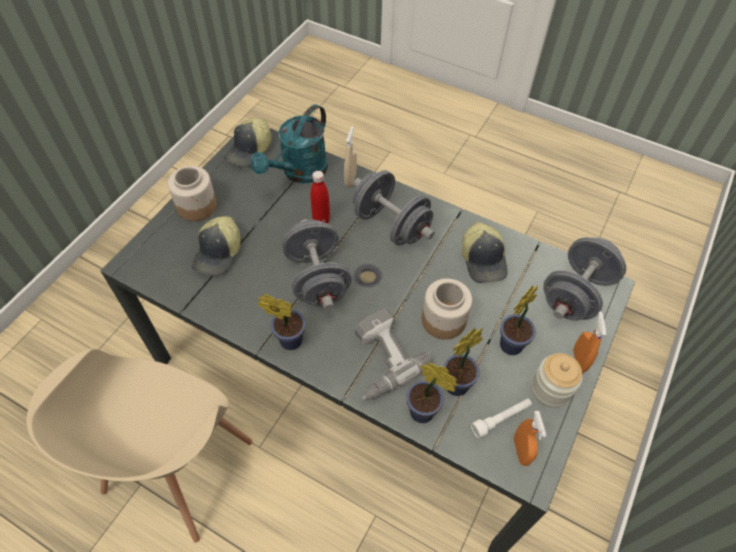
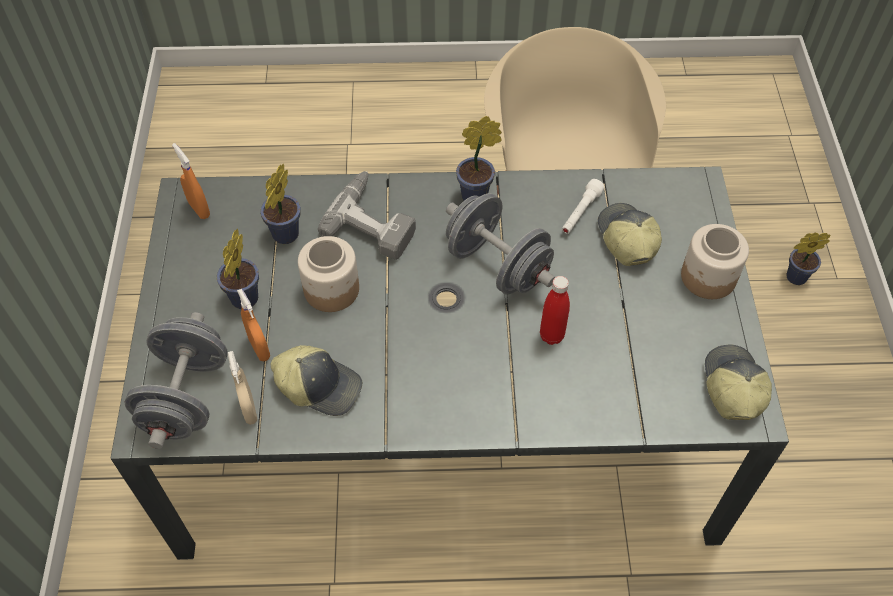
camera: 150 degrees right, 0 degrees up
turquoise watering can [250,104,328,183] -> none
beige spray bottle [344,126,357,187] -> beige spray bottle moved to [228,351,258,425]
grey dumbbell [353,170,435,246] -> none
potted plant [406,363,458,423] -> potted plant moved to [786,233,831,285]
cap [462,222,507,283] -> cap turned 150 degrees clockwise [271,345,362,416]
white flashlight [471,398,532,438] -> white flashlight moved to [562,179,604,234]
jar [531,353,583,408] -> none
orange spray bottle [573,312,606,373] -> orange spray bottle moved to [237,289,270,361]

